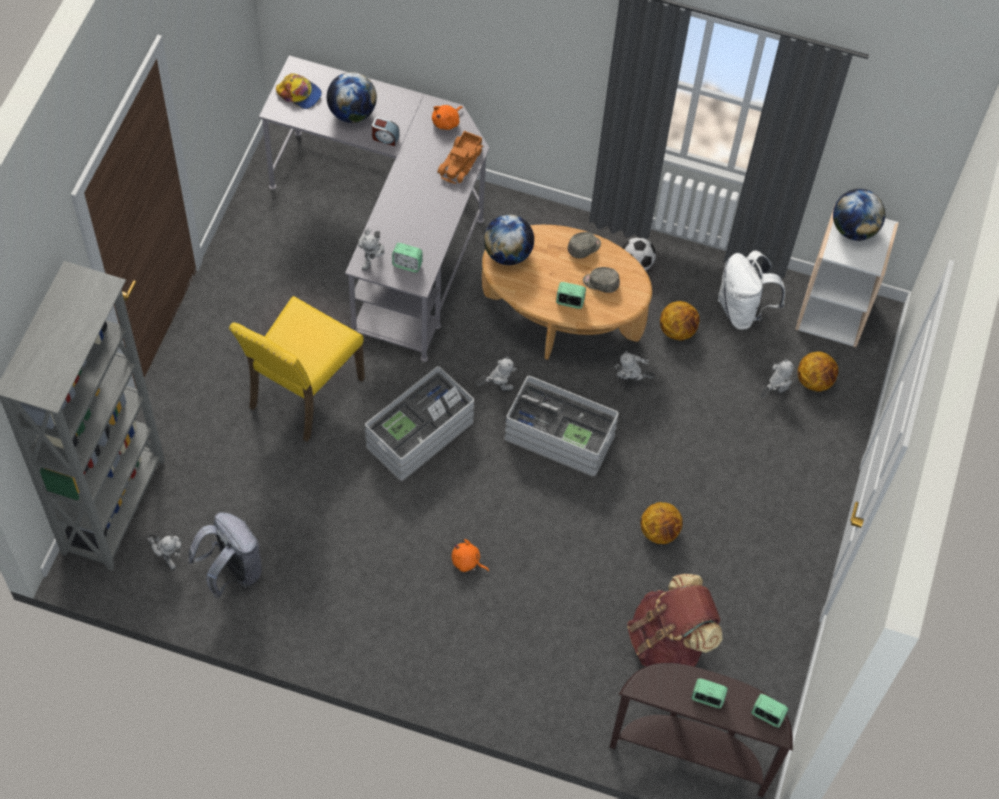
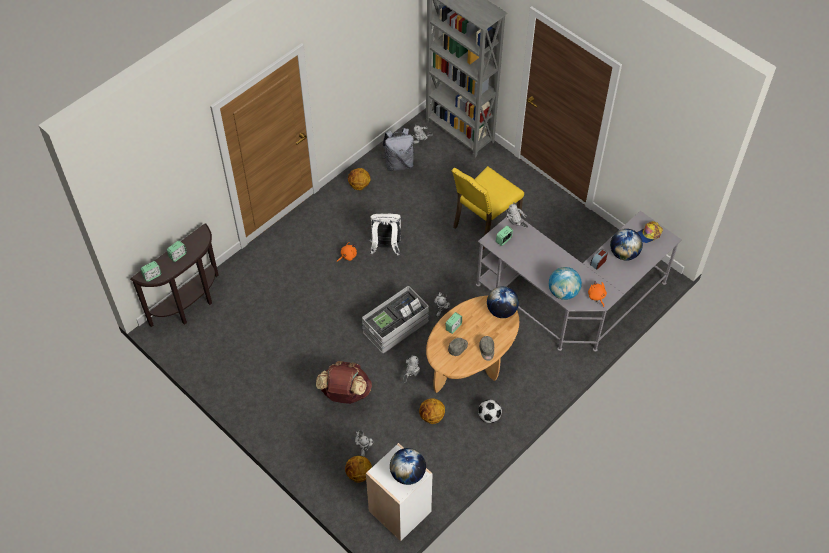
camera: 120 degrees right, 5 degrees down
yellow chair [229,296,365,442] -> yellow chair turned 105 degrees counterclockwise [452,167,524,249]
grey storage box [365,366,474,481] -> none
toy truck [437,131,483,184] -> globe [549,267,582,300]
brown backpack [627,574,722,667] -> brown backpack moved to [316,361,372,404]
basketball [641,502,683,544] -> basketball moved to [348,168,371,190]
white backpack [718,250,785,330] -> white backpack moved to [368,214,403,255]

